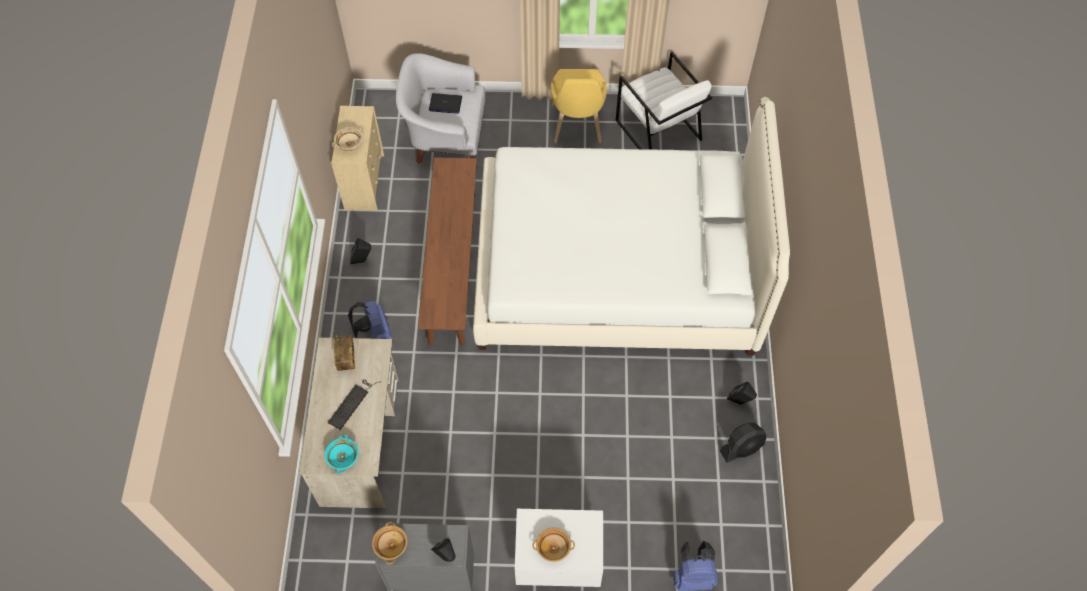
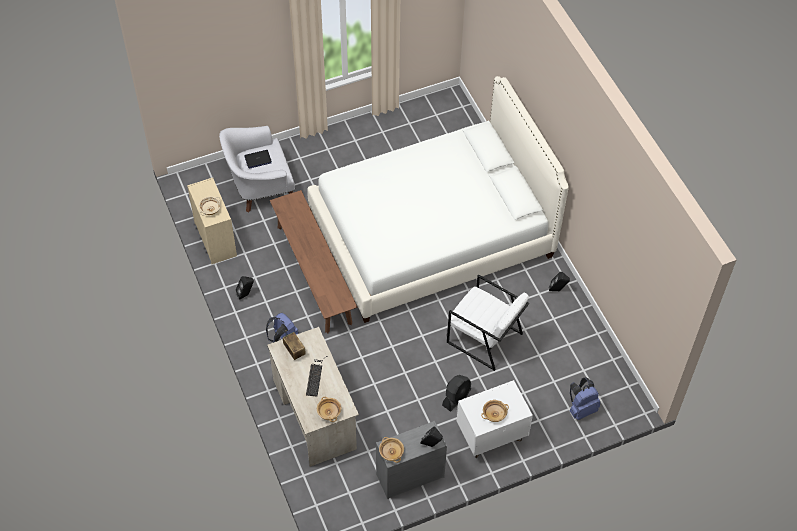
camera: 25 degrees left, 5 degrees down
turquoise bowl [325,435,359,474] -> beige bowl [317,397,341,422]
yellow chair [551,69,607,143] -> none
white armchair [616,52,712,149] -> white armchair moved to [447,275,529,371]
black fan [720,423,766,463] -> black fan moved to [442,375,471,412]

